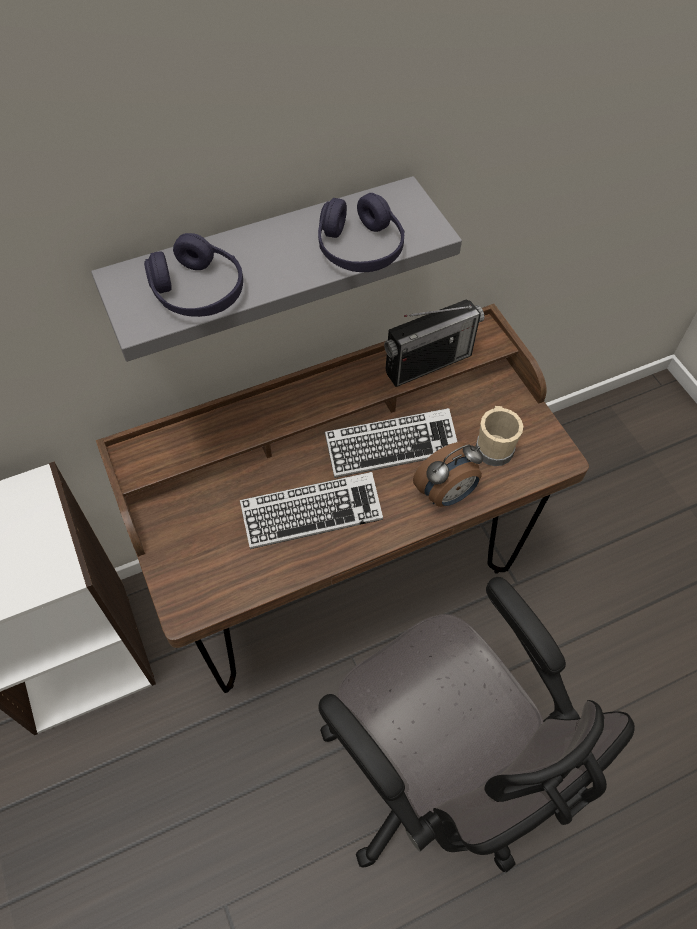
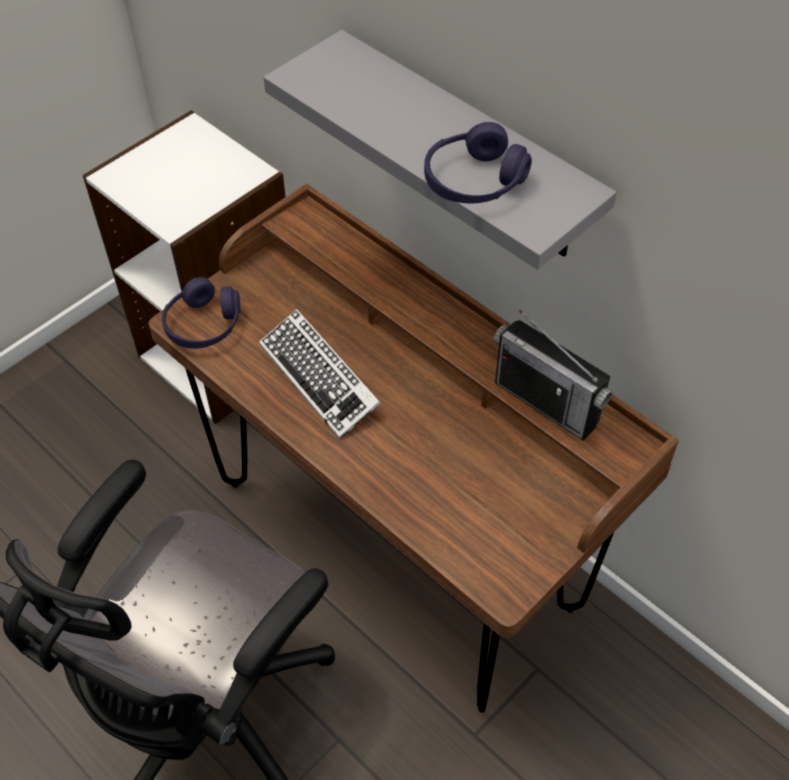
camera: 70 degrees right, 5 degrees down
purple headphones [144,233,243,317] -> purple headphones moved to [162,277,241,349]
keyboard [325,408,457,478] -> none
alarm clock [413,442,484,507] -> none
beige mug [475,406,523,466] -> none

